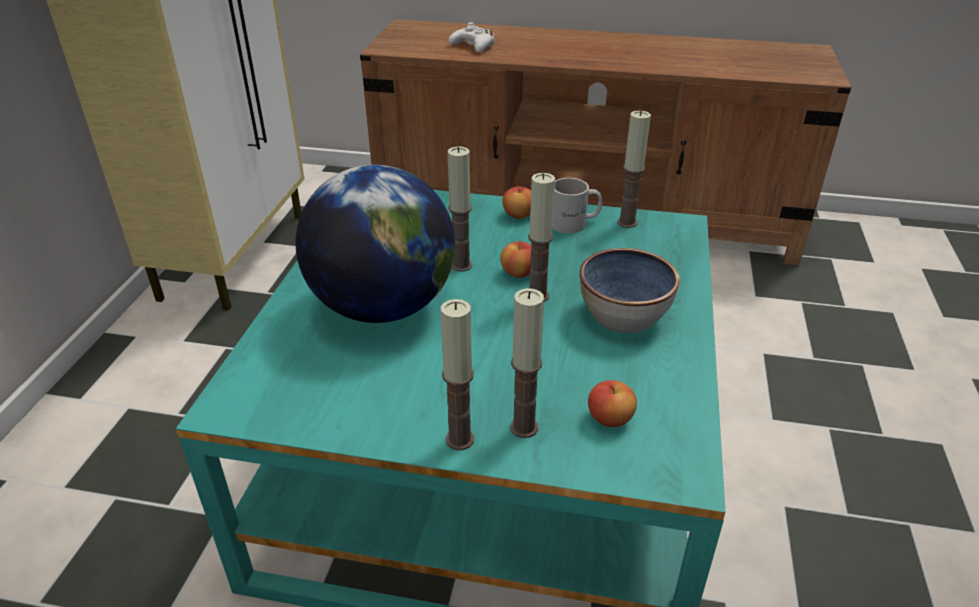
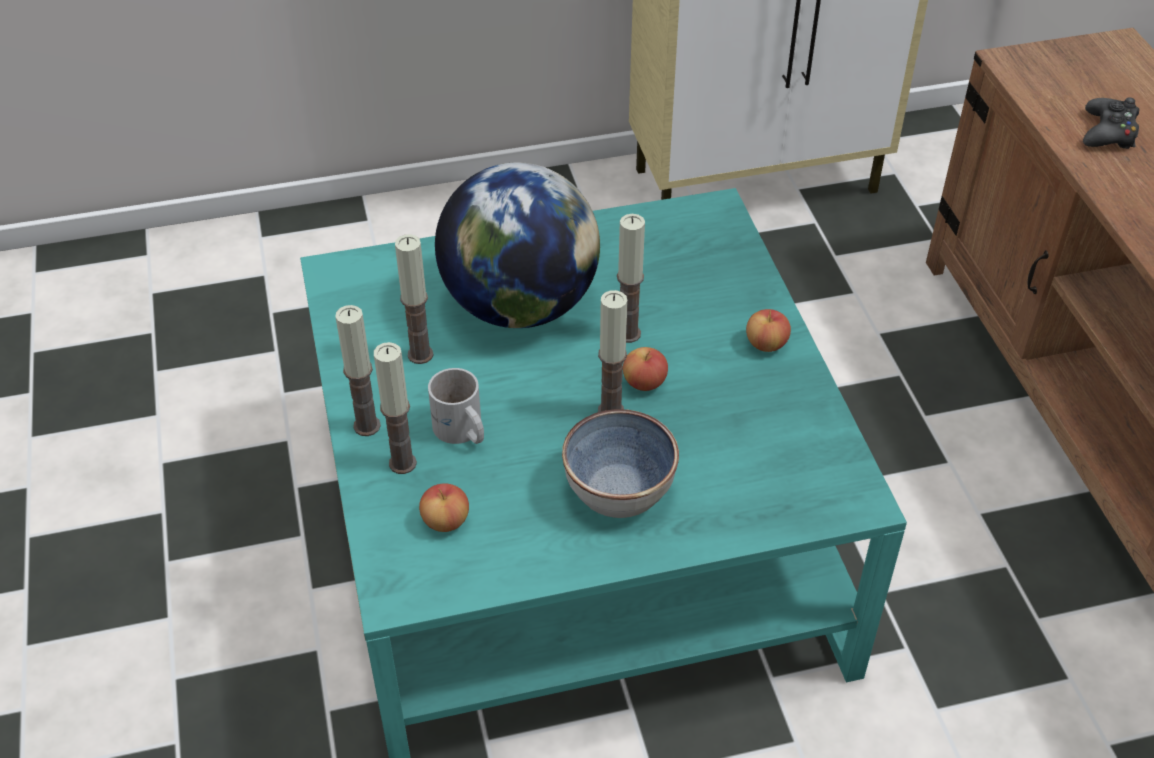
camera: 65 degrees right, 10 degrees up
white game controller [449,22,494,52] -> black game controller [1083,98,1140,149]
white mug [552,178,602,234] -> white mug moved to [428,368,484,444]
candle [617,110,651,228] -> candle moved to [395,234,433,364]

